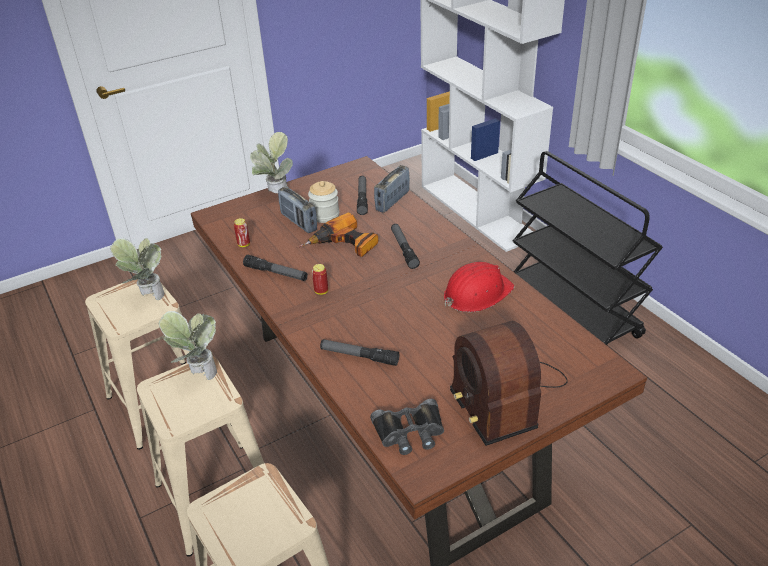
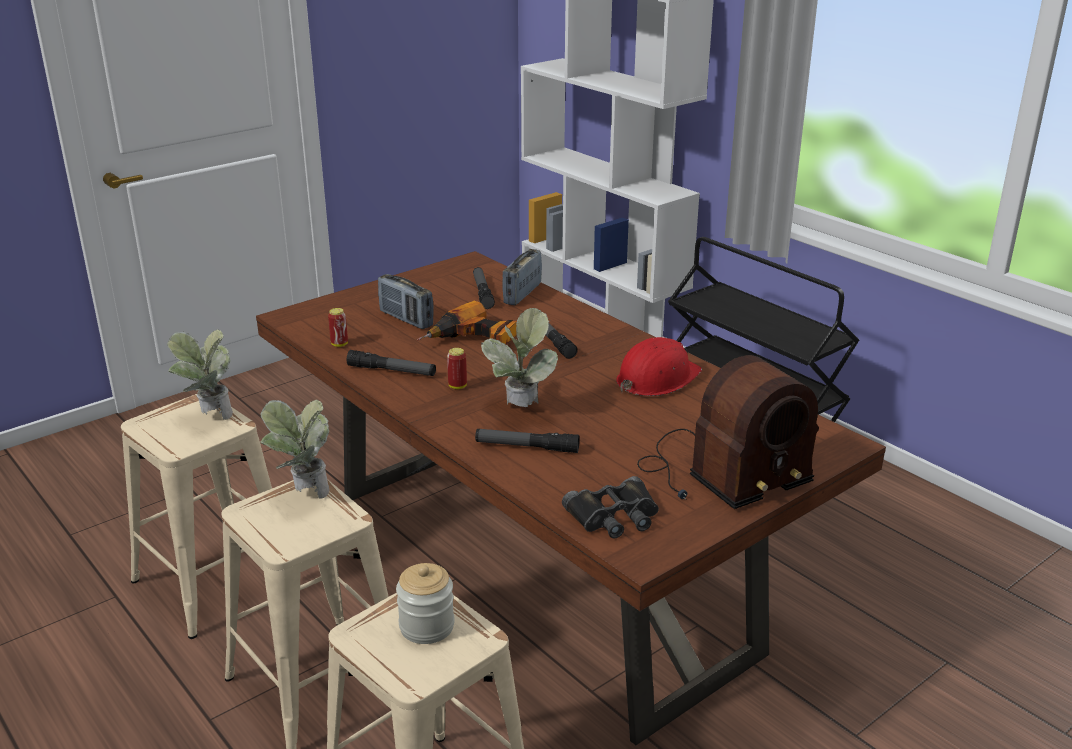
camera: 10 degrees left, 10 degrees down
potted plant [250,132,293,193] -> potted plant moved to [481,308,558,407]
jar [308,181,339,223] -> jar moved to [396,563,455,644]
radio [450,321,568,446] -> radio turned 90 degrees counterclockwise [637,355,819,509]

